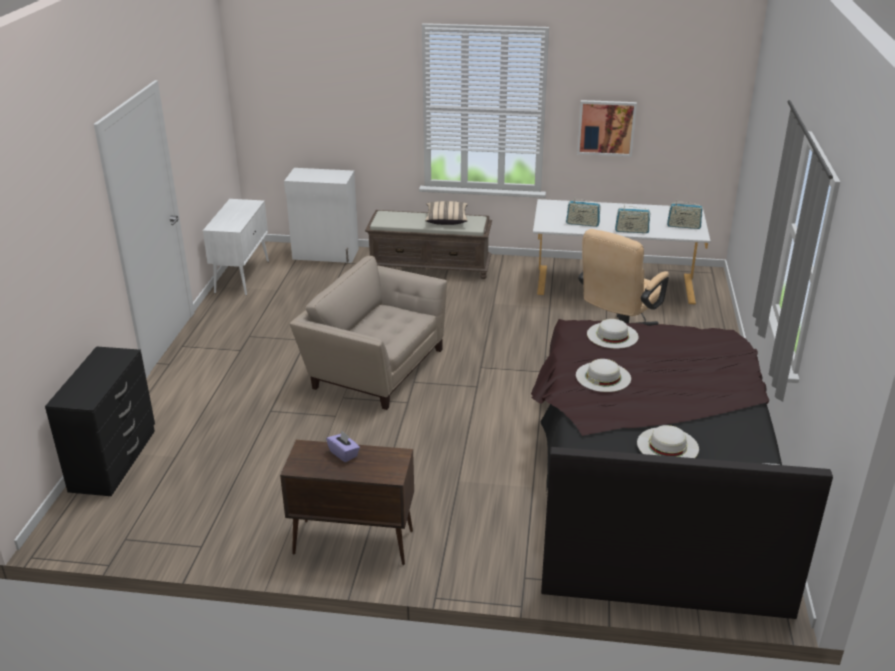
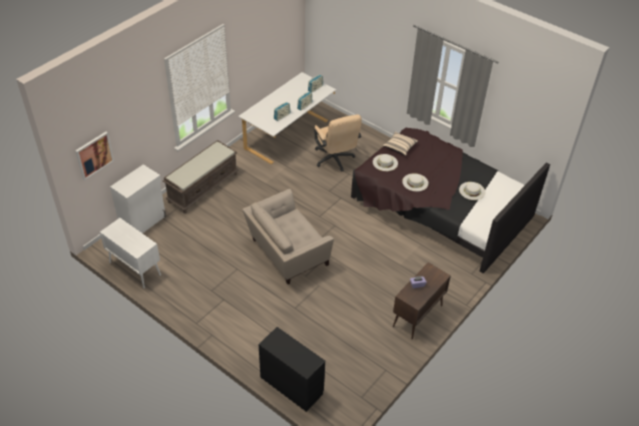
camera: 60 degrees left, 15 degrees up
beige pillow [425,201,468,225] -> beige pillow moved to [382,131,418,156]
picture [577,100,637,157] -> picture moved to [75,132,114,180]

